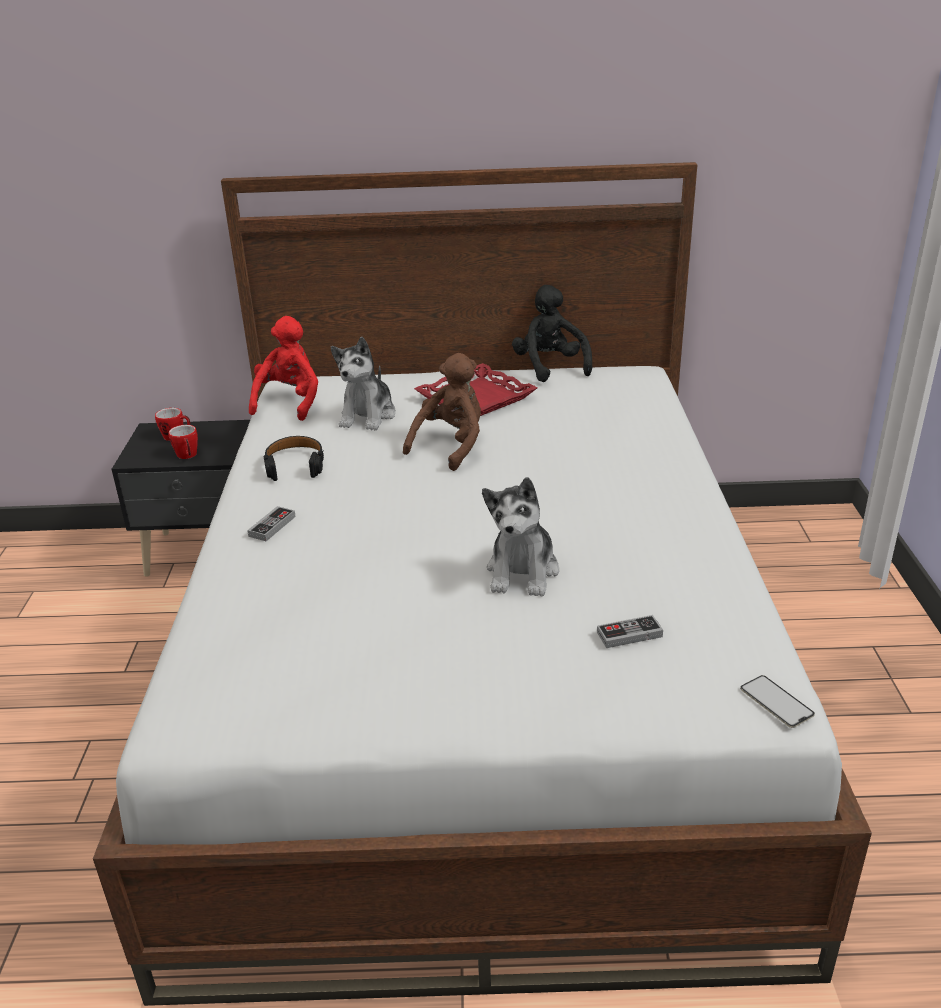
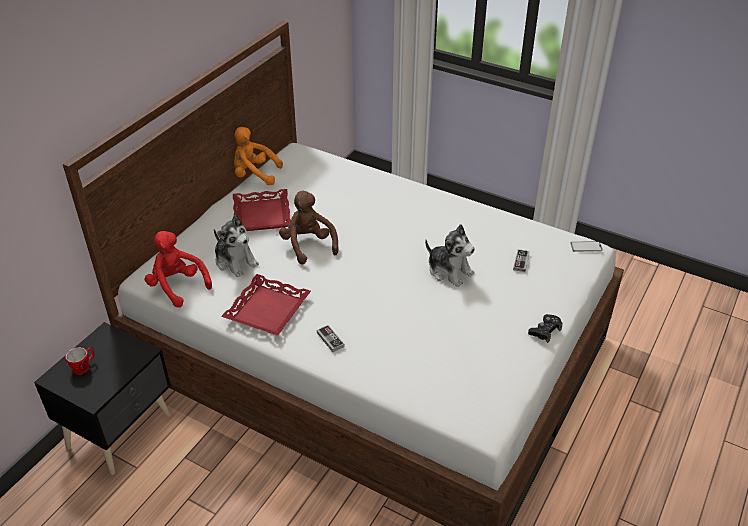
camera: 60 degrees left, 10 degrees up
mug [168,425,198,459] -> none
black headphones [264,436,324,481] -> red tray [221,274,311,336]
black plush toy [512,285,592,382] -> orange plush toy [234,127,283,185]
none -> black game controller [528,314,563,343]

